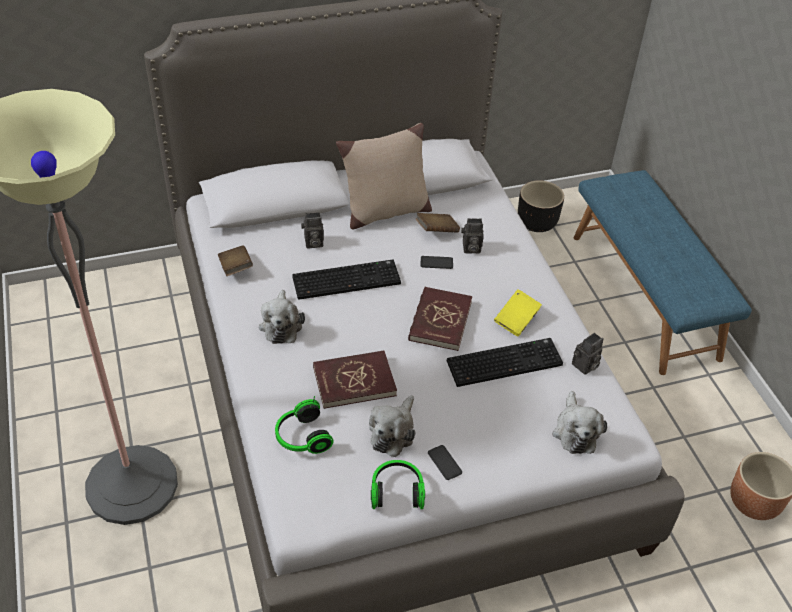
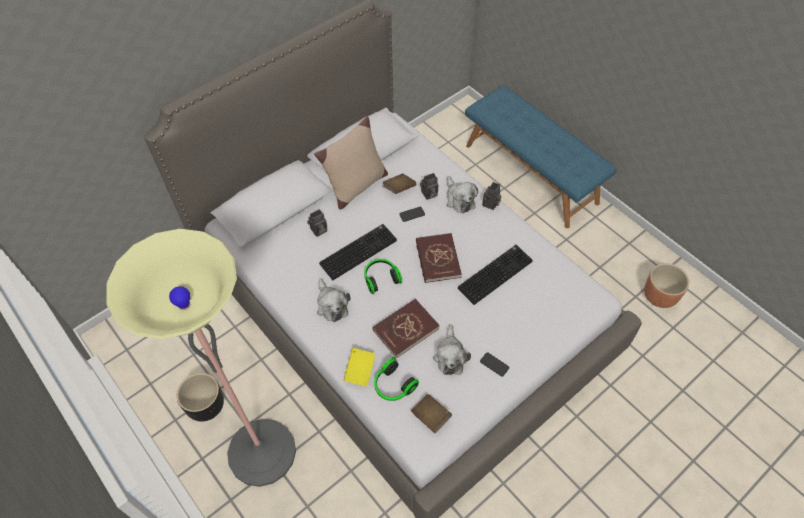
camera: 20 degrees left, 10 degrees up
brown book [218,245,253,276] -> brown book moved to [411,394,452,433]
headphones [371,460,425,509] -> headphones moved to [364,259,402,294]
yellow book [494,290,542,336] -> yellow book moved to [344,348,376,386]
black planter [518,180,564,232] -> black planter moved to [176,373,224,421]
plush toy [552,391,607,454] -> plush toy moved to [447,176,478,213]
camera [572,333,604,374] -> camera moved to [482,182,501,210]

